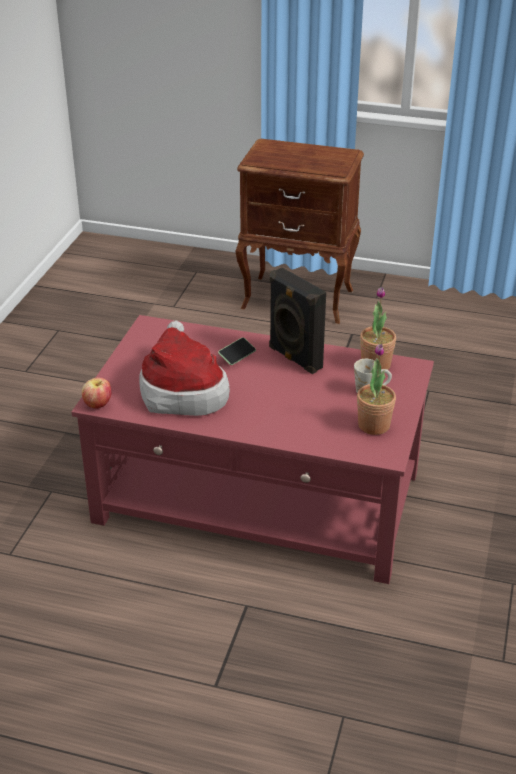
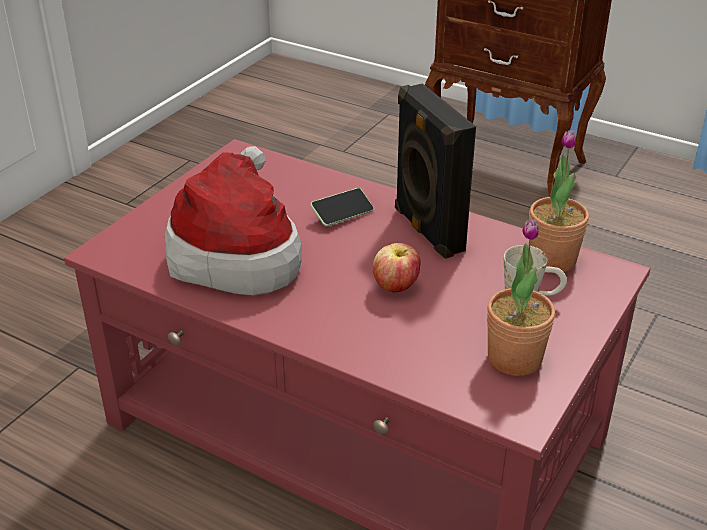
camera: 15 degrees right, 0 degrees up
apple [82,378,111,409] -> apple moved to [373,243,420,292]

